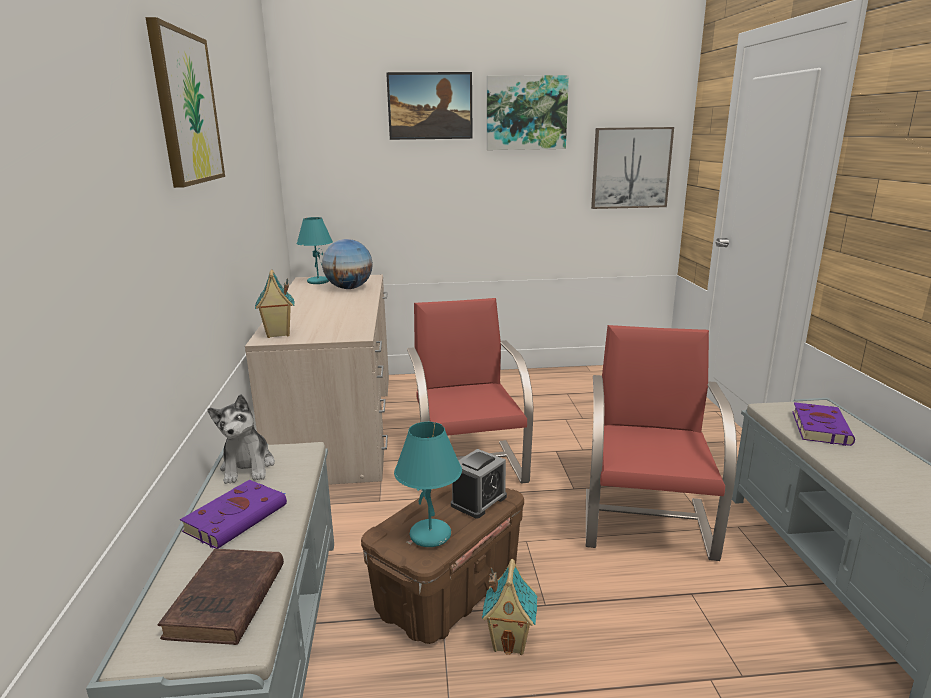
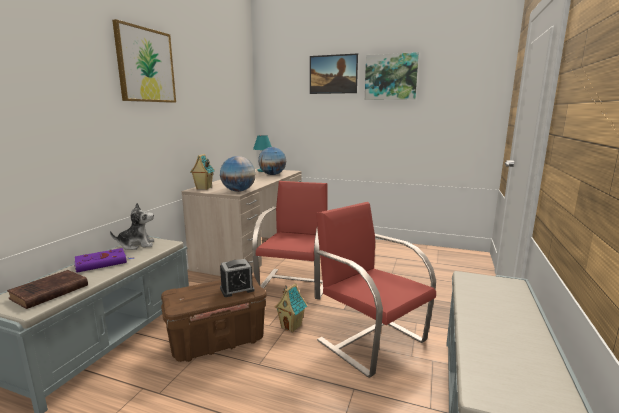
camera: 25 degrees right, 5 degrees down
plush toy [208,394,275,484] -> plush toy turned 120 degrees counterclockwise [110,203,154,250]
turquoise table lamp [394,422,462,547] -> none
toy house [482,559,538,655] -> toy house moved to [275,283,307,332]
red chair [586,325,737,561] -> red chair turned 75 degrees counterclockwise [316,202,436,378]
picture [591,127,674,209] -> none
purple book [792,402,855,446] -> none
none -> globe [220,156,256,192]

